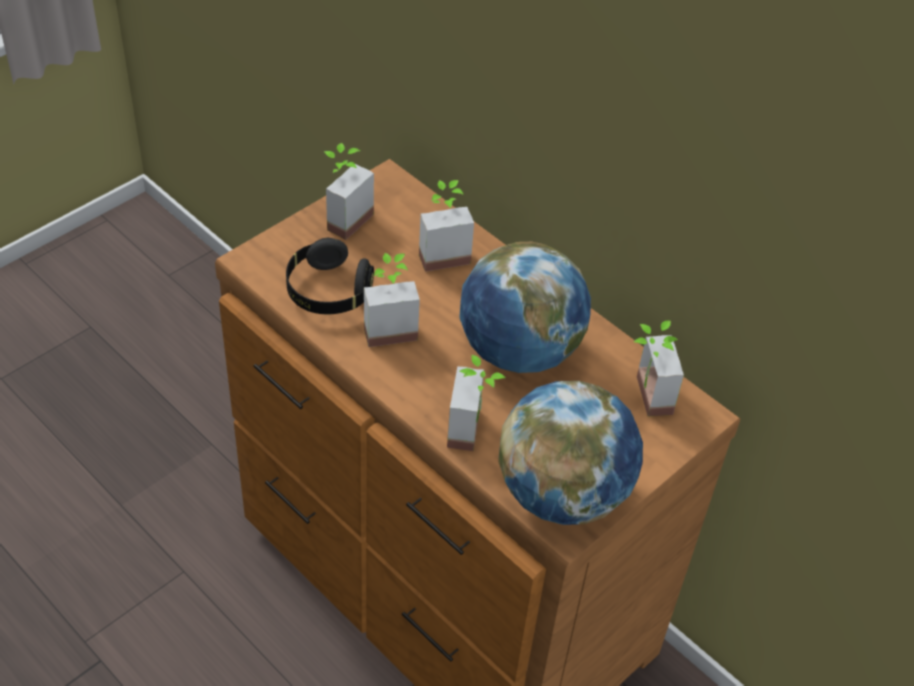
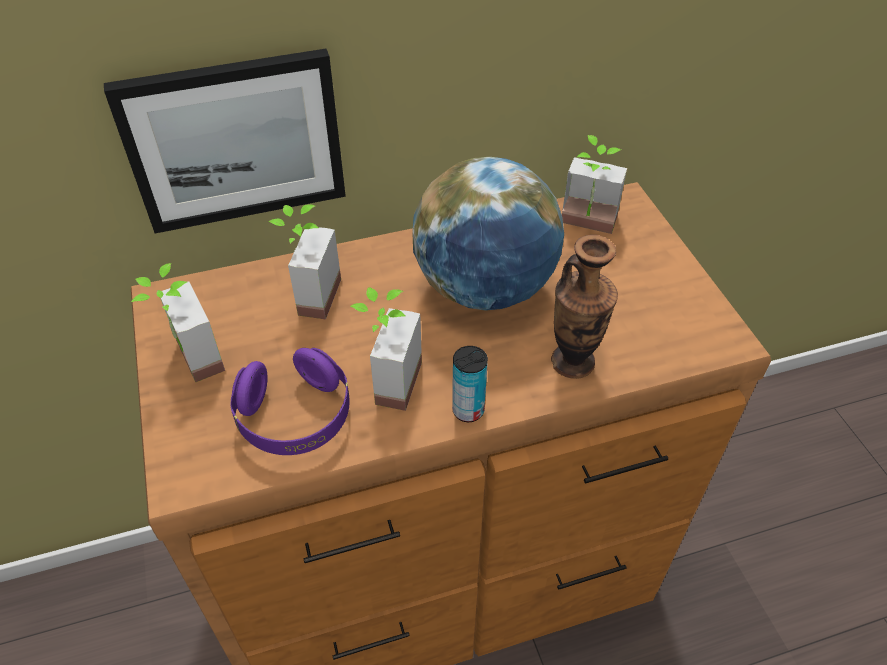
camera: 60 degrees left, 0 degrees up
black headphones [286,238,374,314] -> purple headphones [230,348,350,455]
potted plant [447,355,506,451] -> vase [551,235,618,379]
globe [498,381,643,525] -> none
none -> picture [104,49,346,233]
none -> can [452,346,488,422]

